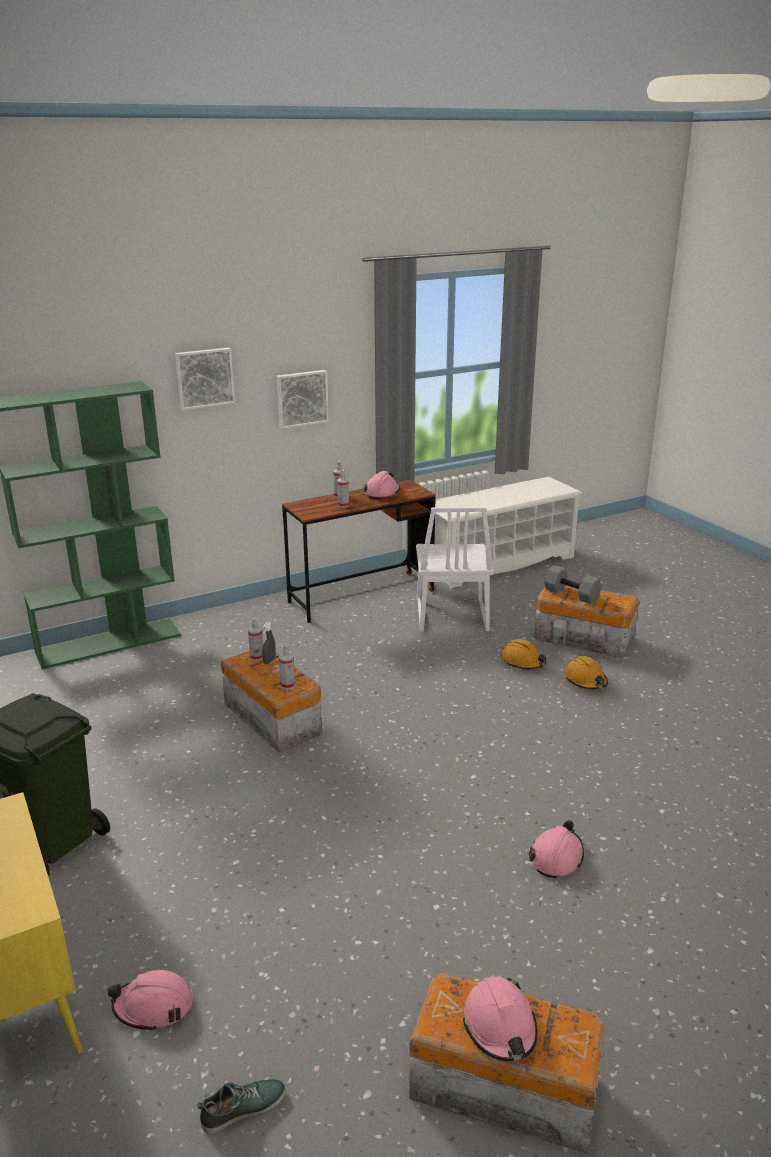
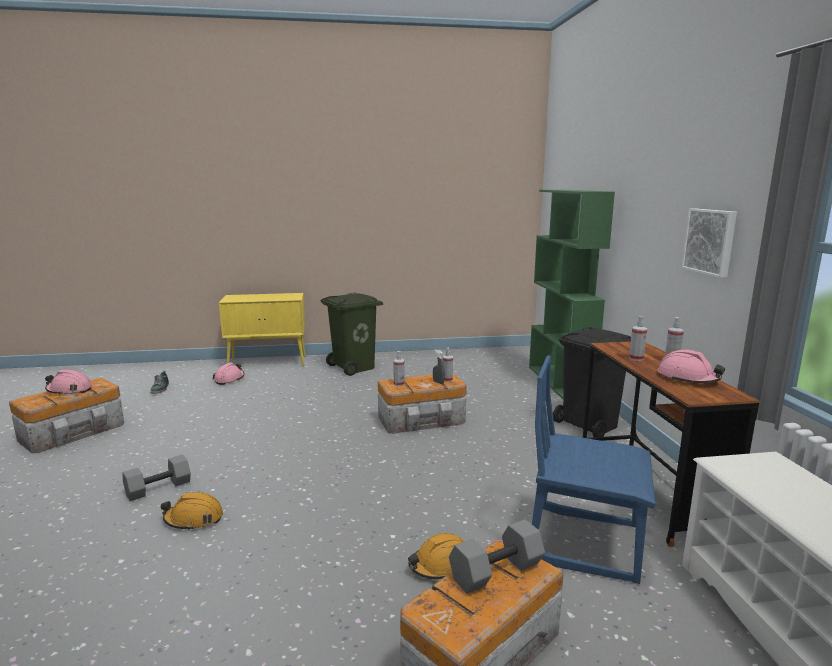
camera: 110 degrees right, 10 degrees down
picture [175,347,235,410] -> none
white chair [416,507,494,632] -> blue chair [532,355,656,584]
pink hard hat [528,820,584,878] -> grey dumbbell [123,455,191,501]
orange hard hat [565,656,608,689] -> orange hard hat moved to [161,492,223,531]
none -> black trash can [553,327,631,437]

